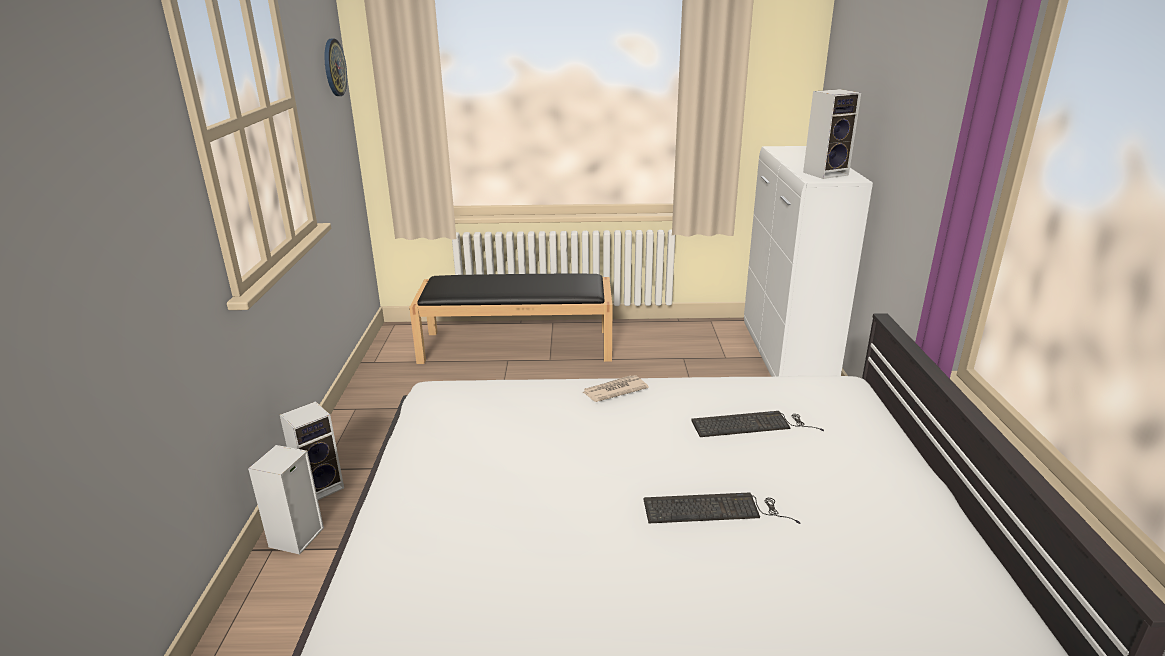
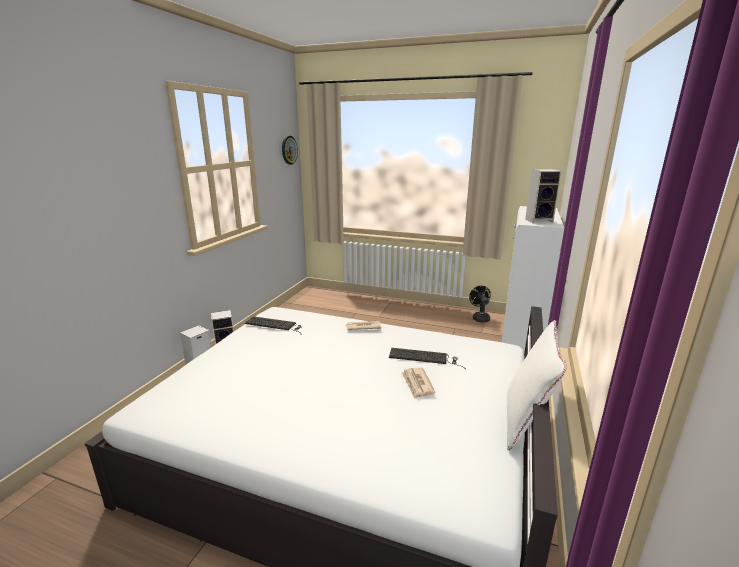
camera: 20 degrees right, 5 degrees down
black bench [409,273,613,364] -> none
keyboard [644,492,801,524] -> keyboard moved to [245,316,303,335]
none -> newspaper [401,367,436,399]
none -> black fan [469,286,491,322]
none -> white pillow [507,320,566,451]

